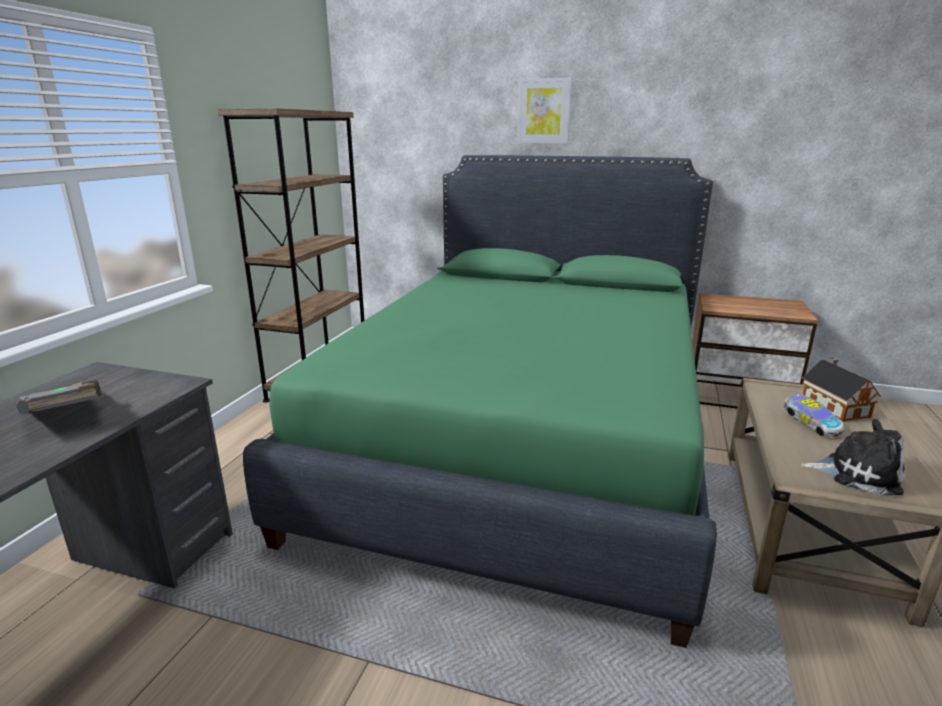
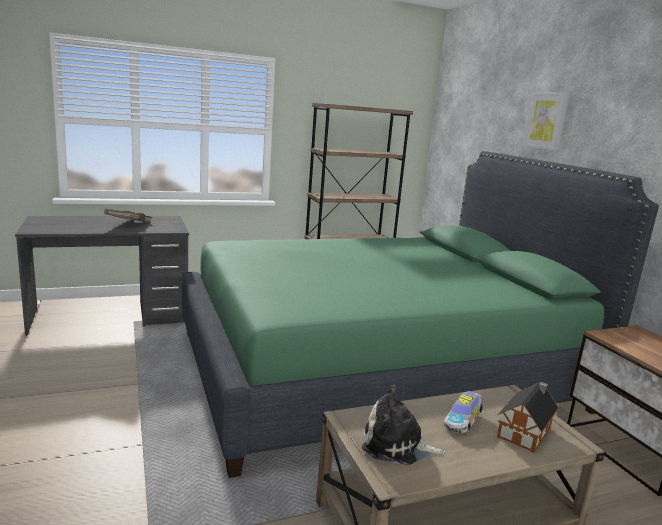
camera: 50 degrees right, 5 degrees down
plush toy [801,419,905,495] -> plush toy turned 120 degrees clockwise [362,385,445,465]

